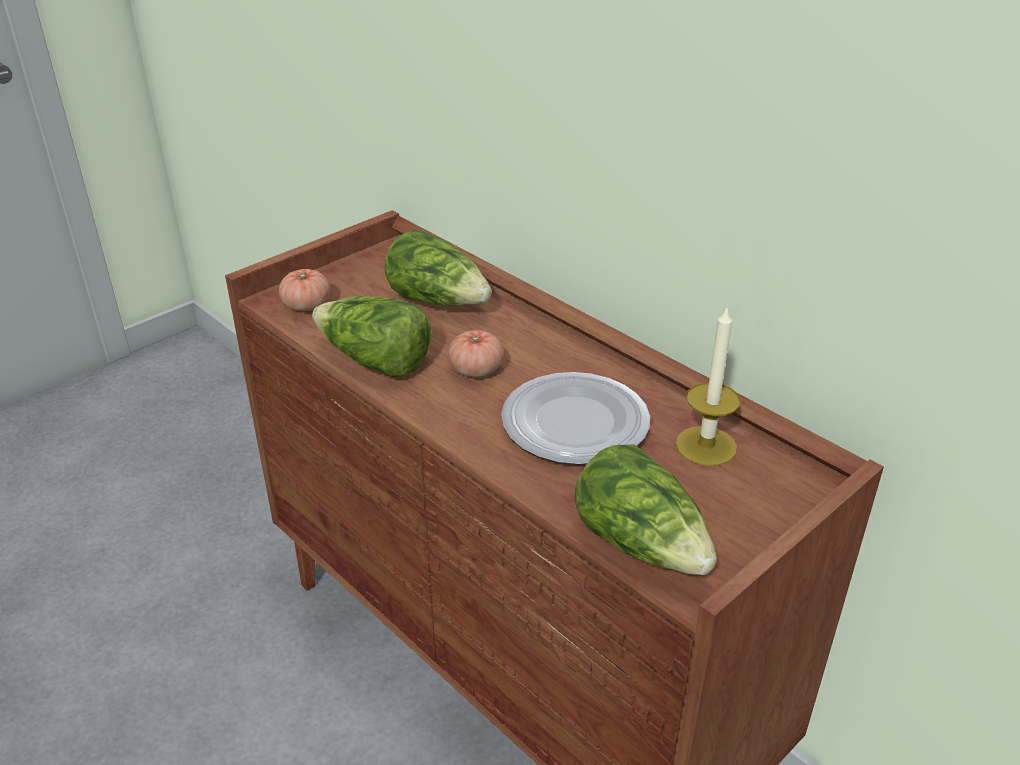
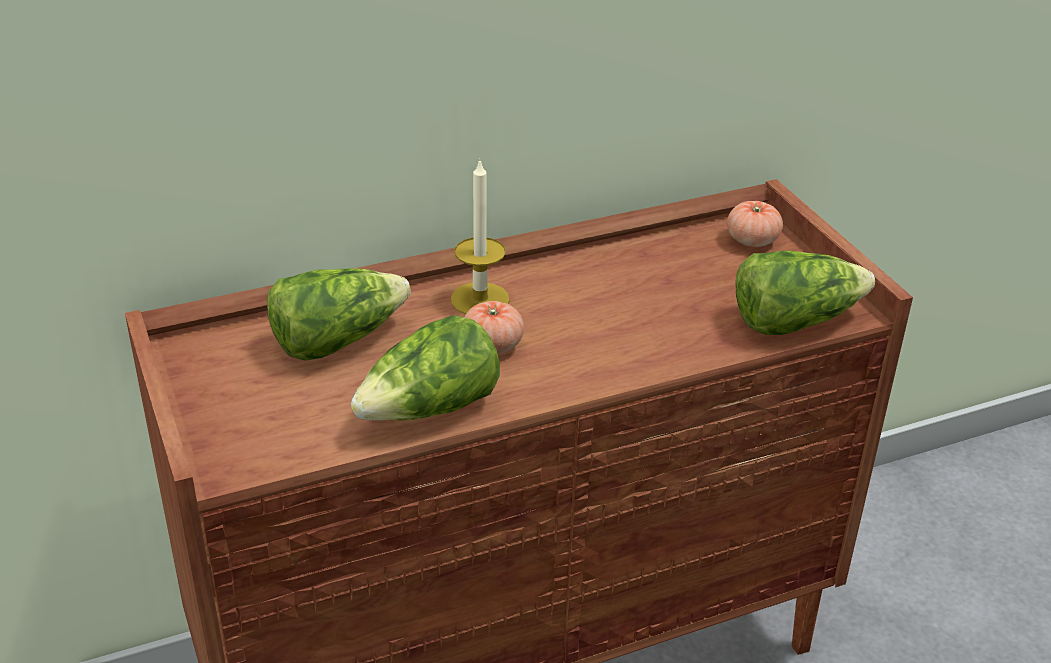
camera: 70 degrees left, 0 degrees up
tomato [279,269,330,311] -> tomato moved to [727,201,783,247]
plate [501,372,650,465] -> none
candle [675,305,741,466] -> candle moved to [451,160,510,315]

